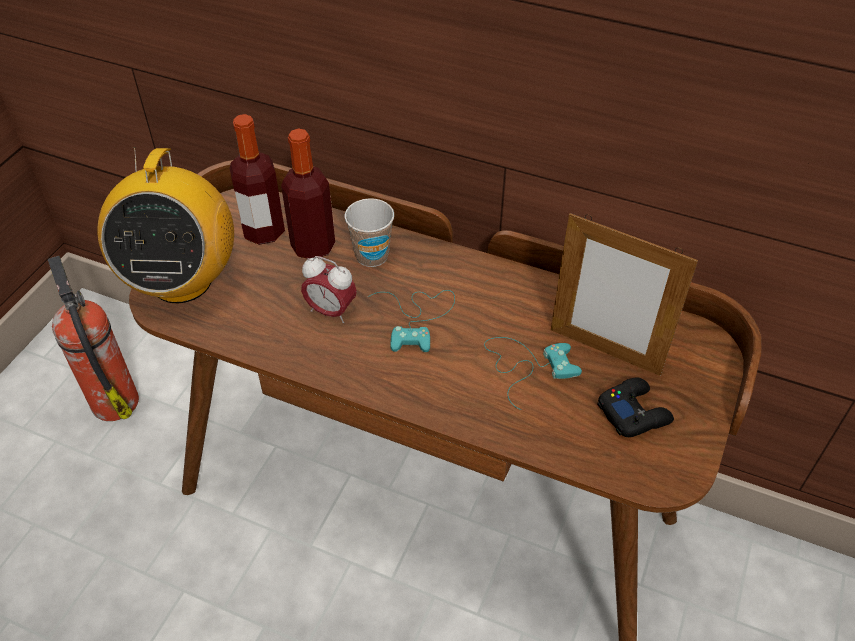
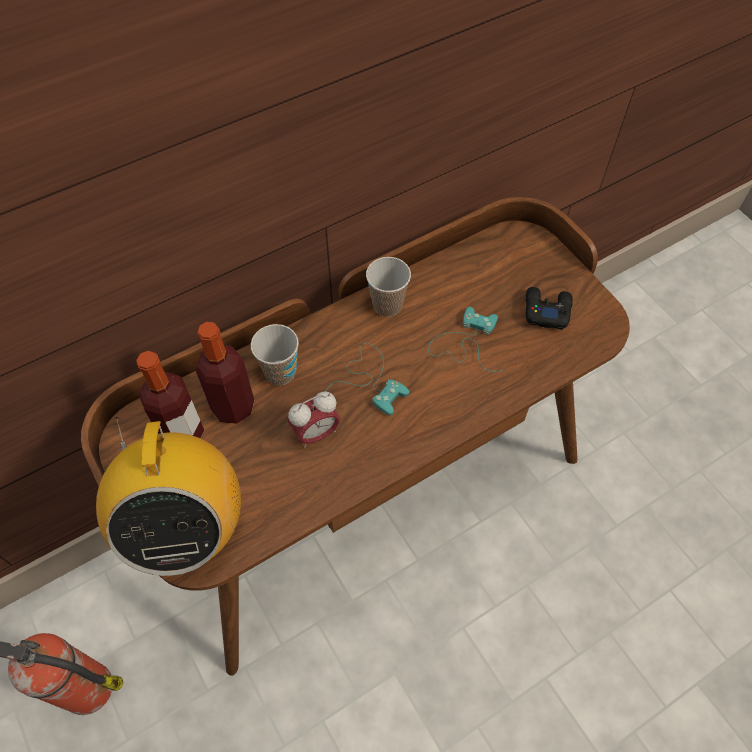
camera: 55 degrees left, 10 degrees up
radio [98,147,234,303] -> radio turned 45 degrees clockwise [96,417,241,576]
picture frame [551,213,698,376] -> none
none -> cup [366,257,411,317]

